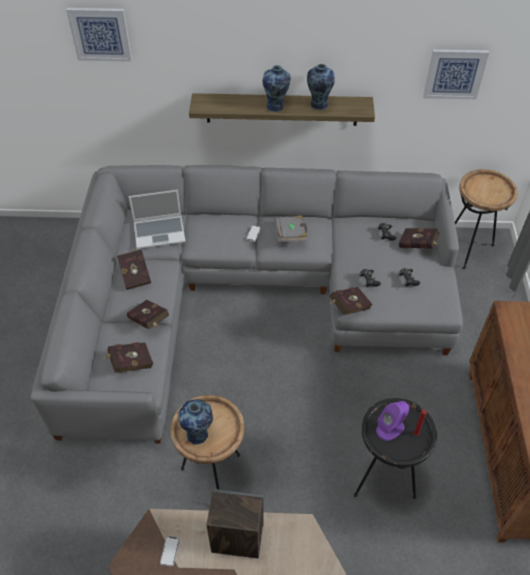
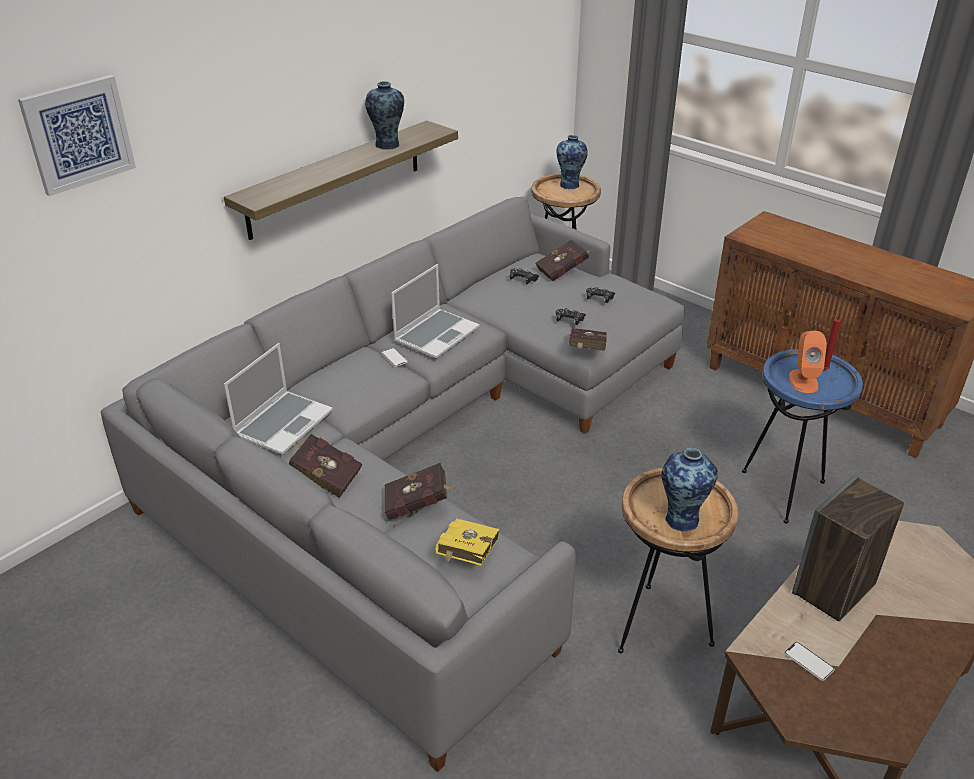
camera: 50 degrees left, 15 degrees down
red book [104,342,153,373] -> yellow book [436,519,499,565]
vase [263,65,291,112] -> vase moved to [557,135,588,190]
grey book [274,215,307,242] -> laptop [391,264,480,359]
black side table [354,398,437,499] -> blue side table [742,349,863,524]
purple speaker [376,401,409,441] -> orange speaker [789,331,827,393]
picture [423,49,489,99] -> none

